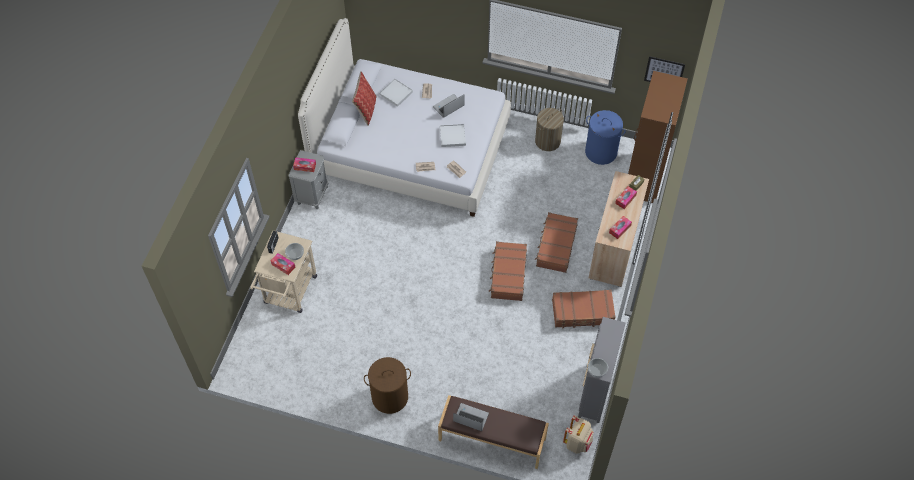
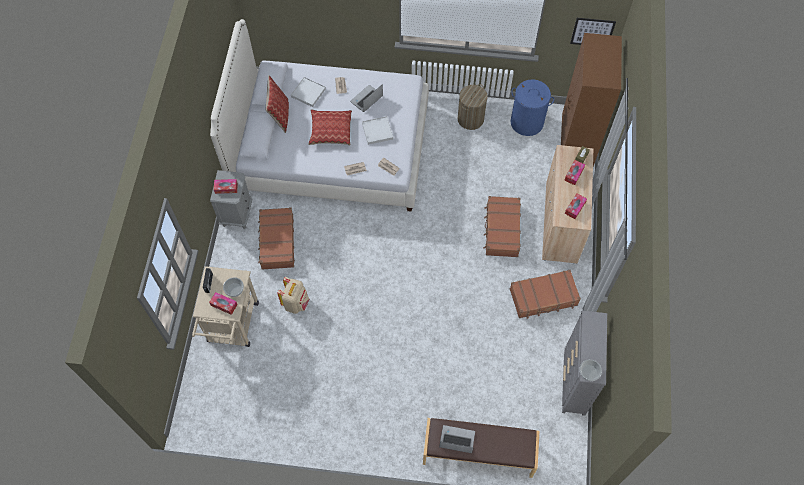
camera: 10 degrees left, 5 degrees up
brown laundry basket [364,357,411,414] -> none
brown suitcase [489,241,527,301] -> brown suitcase moved to [258,207,295,270]
beige backpack [563,415,594,454] -> beige backpack moved to [277,277,309,314]
none -> pillow [308,110,352,145]

